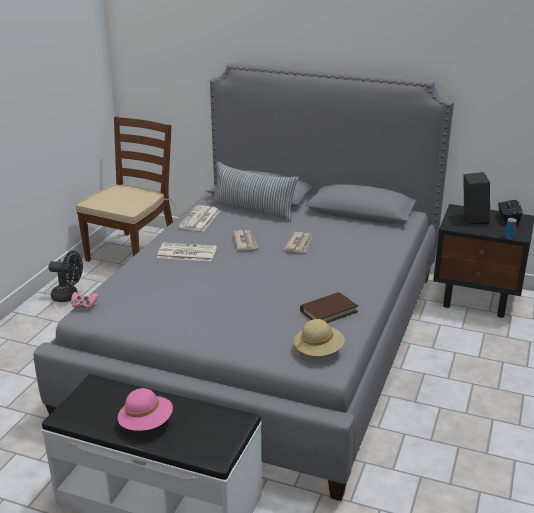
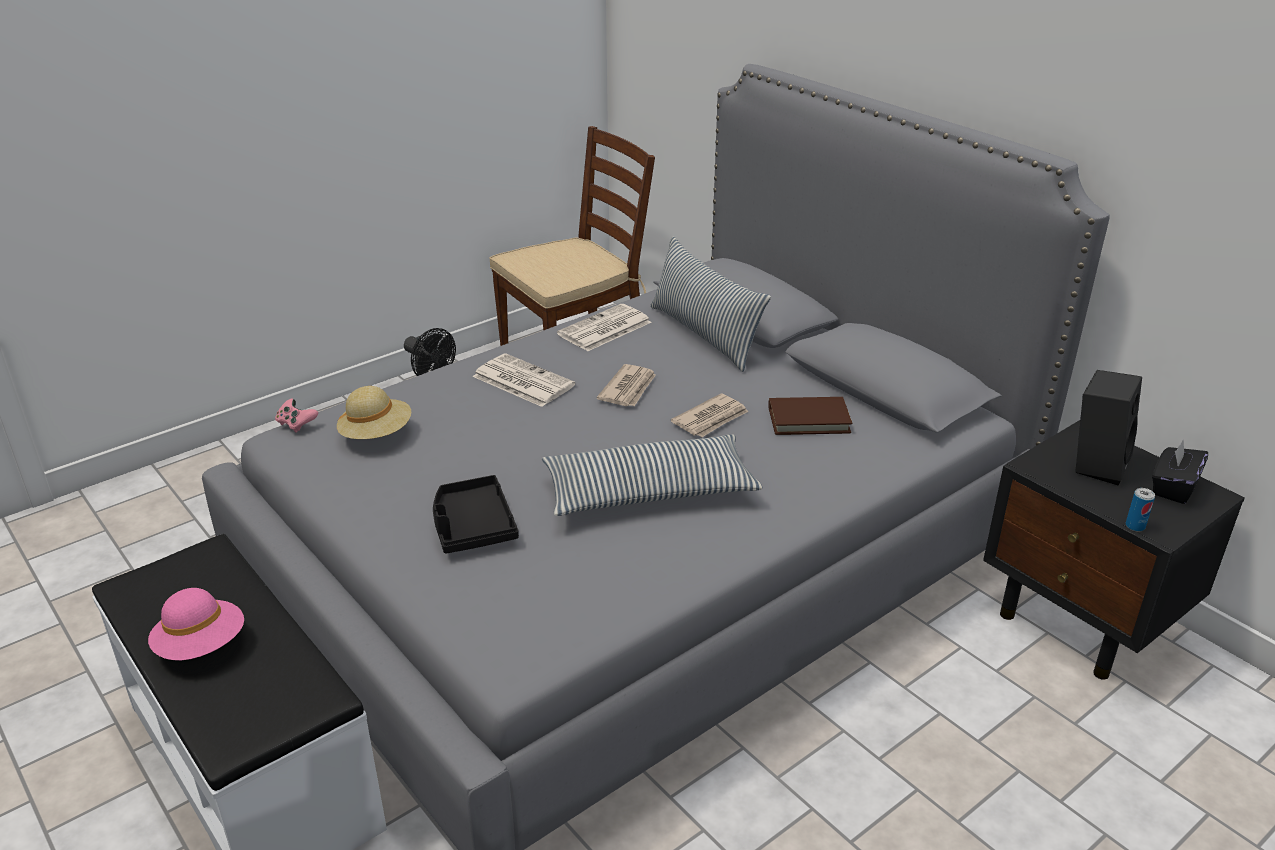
camera: 30 degrees right, 5 degrees up
beige hat [294,319,345,356] -> beige hat moved to [337,386,411,439]
brown book [300,292,358,323] -> brown book moved to [768,397,852,435]
none -> black tray [433,475,519,554]
none -> pillow [542,434,762,516]

